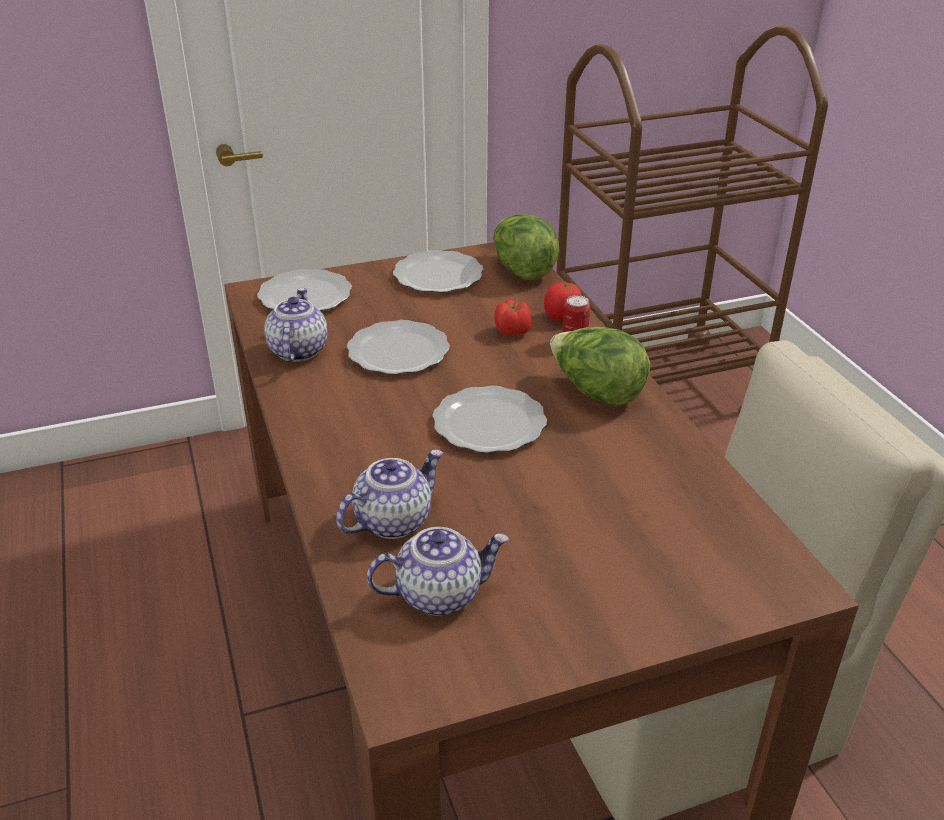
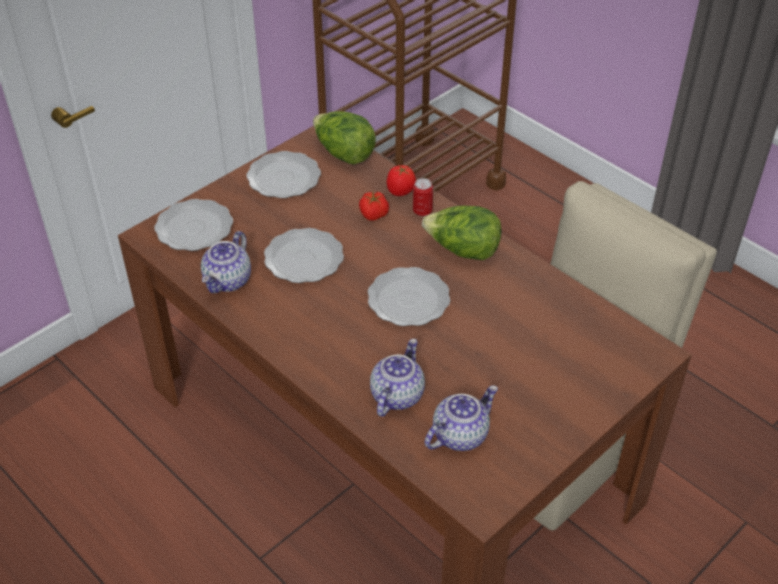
camera: 25 degrees left, 10 degrees up
teapot [264,288,328,362] -> teapot turned 135 degrees counterclockwise [201,231,251,293]

